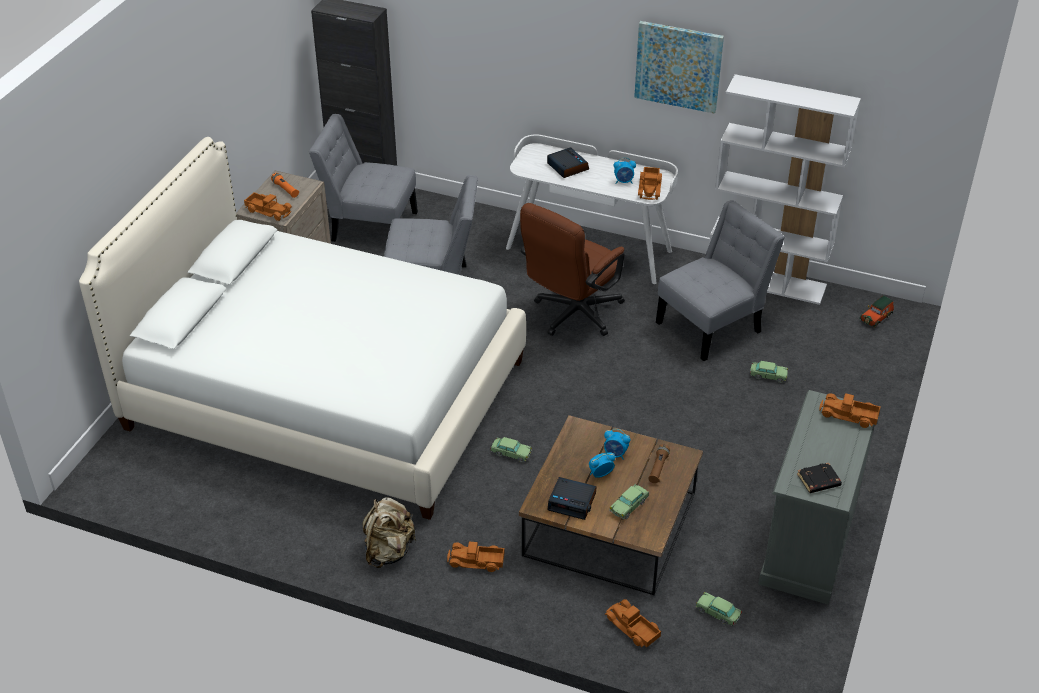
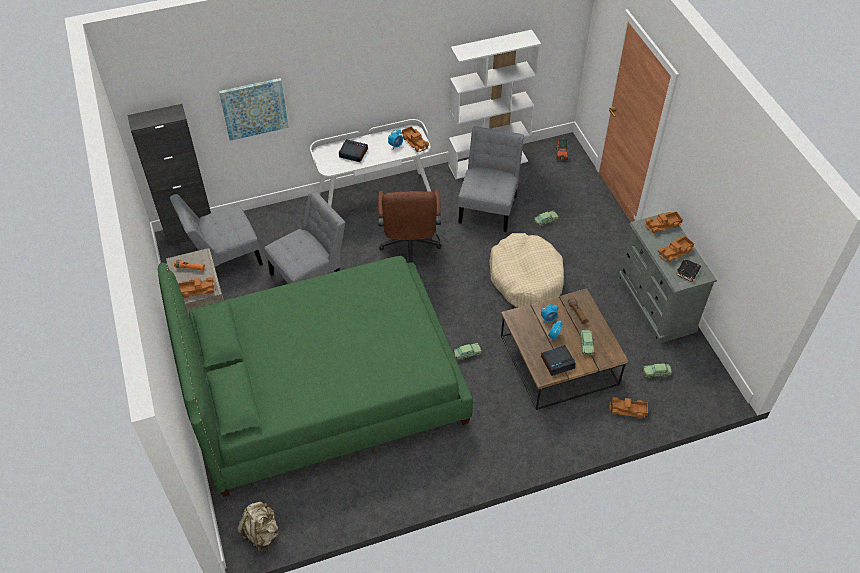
camera: 40 degrees left, 10 degrees up
white bed [79,137,526,520] -> green bed [157,256,473,497]
beige backpack [362,497,416,568] -> beige backpack moved to [237,502,278,552]
toy truck [447,542,505,572] -> toy truck moved to [658,236,694,263]
picture [634,21,724,114] -> picture moved to [219,78,289,141]
none -> beige dog bed [489,233,564,308]

